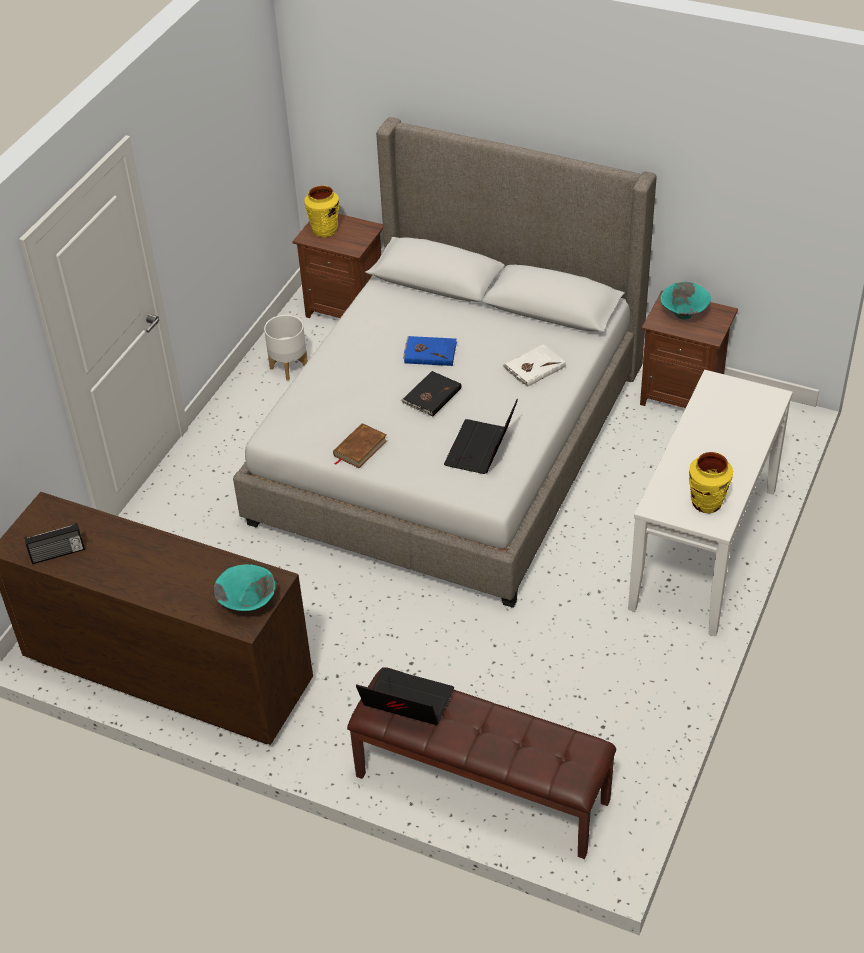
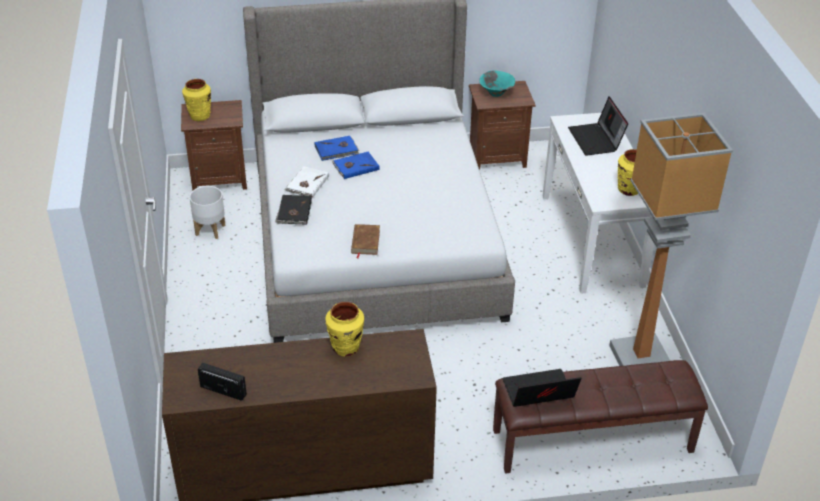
camera: 35 degrees left, 5 degrees down
radio [25,523,85,564] -> radio turned 105 degrees counterclockwise [198,363,247,401]
turquoise bowl [213,564,278,612] -> none
black book [401,371,462,416] -> black book moved to [275,195,312,225]
laptop [444,399,518,474] -> laptop moved to [568,97,628,156]
white book [503,344,566,387] -> white book moved to [285,167,329,198]
none -> blue book [314,136,359,161]
none -> yellow vase [326,302,364,357]
none -> floor lamp [609,113,733,366]

